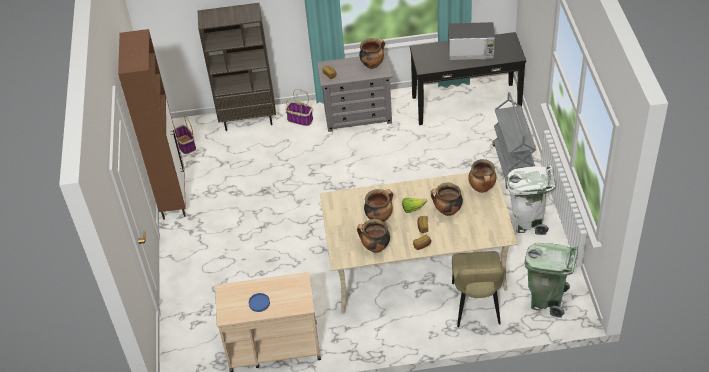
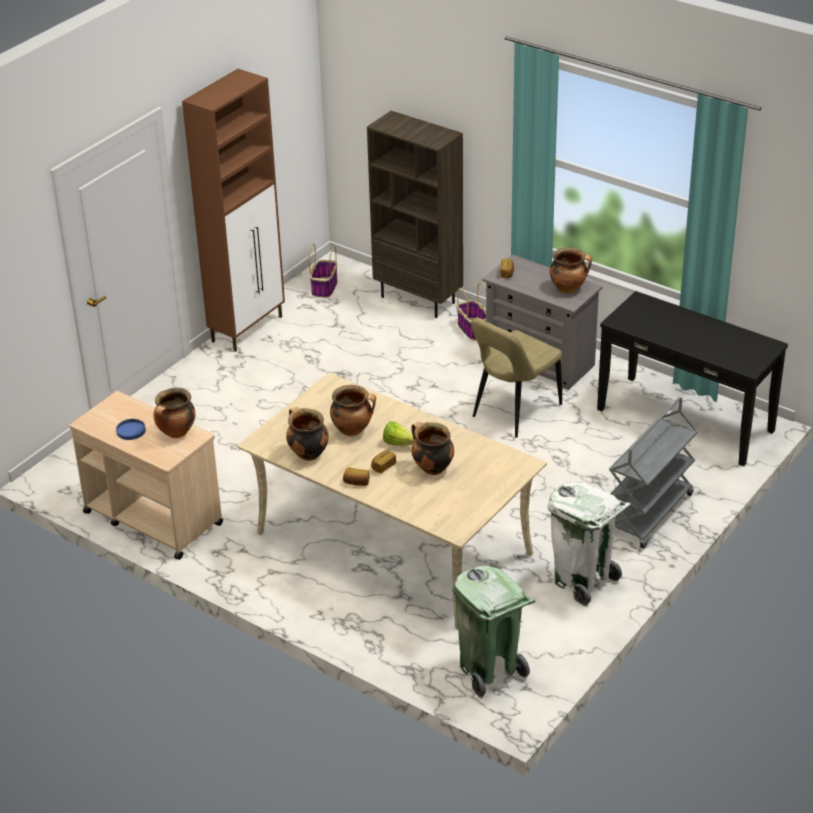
camera: 40 degrees right, 10 degrees down
microwave [449,22,495,60] -> none
beige chair [452,251,504,327] -> beige chair moved to [471,317,562,437]
cooking pot [468,159,496,193] -> cooking pot moved to [153,388,195,438]

